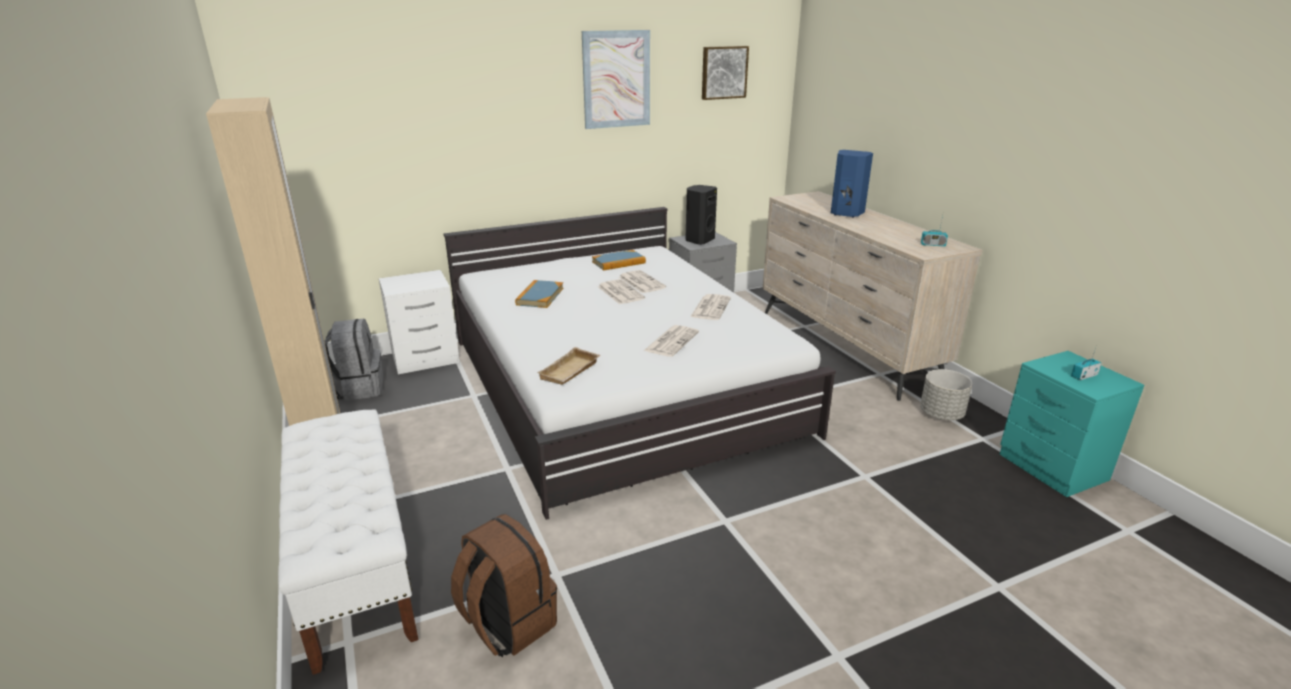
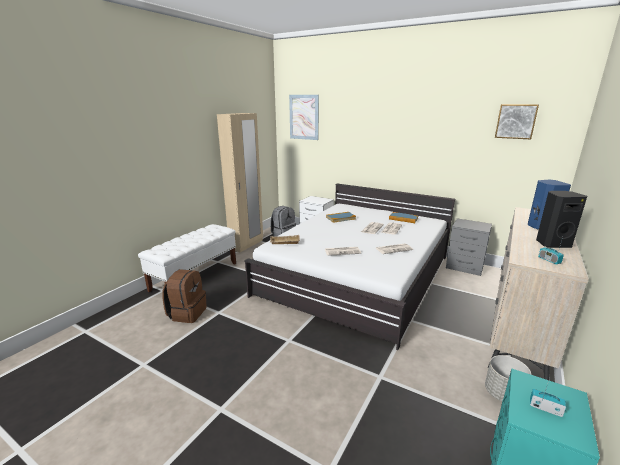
camera: 55 degrees right, 5 degrees down
picture [582,30,650,129] -> picture moved to [289,95,319,140]
black speaker [685,185,717,245] -> black speaker moved to [536,191,587,248]

